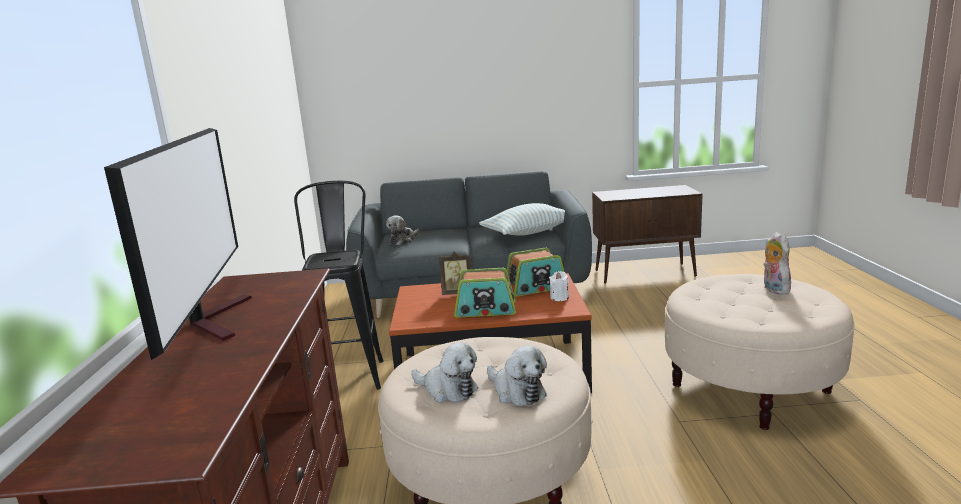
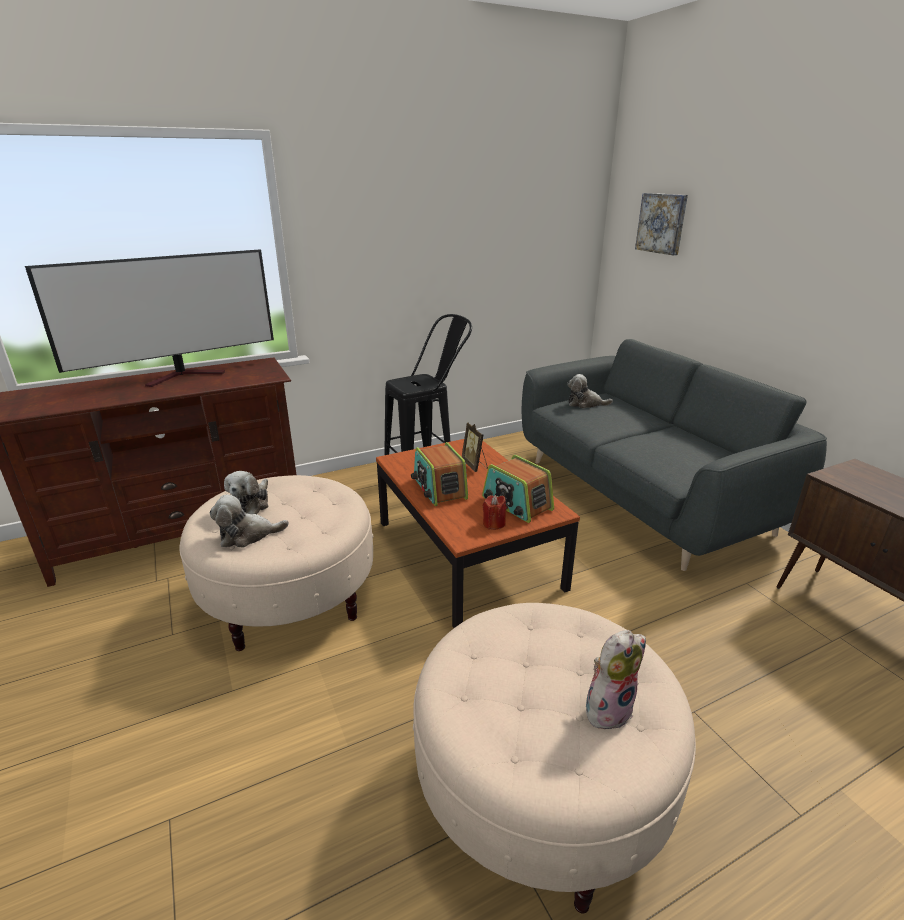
camera: 65 degrees right, 10 degrees up
pillow [479,203,565,236] -> none
plush toy [487,346,547,406] -> plush toy turned 45 degrees clockwise [210,494,289,548]
white candle [549,271,569,301] -> red candle [483,495,506,530]
none -> picture [635,193,688,255]

